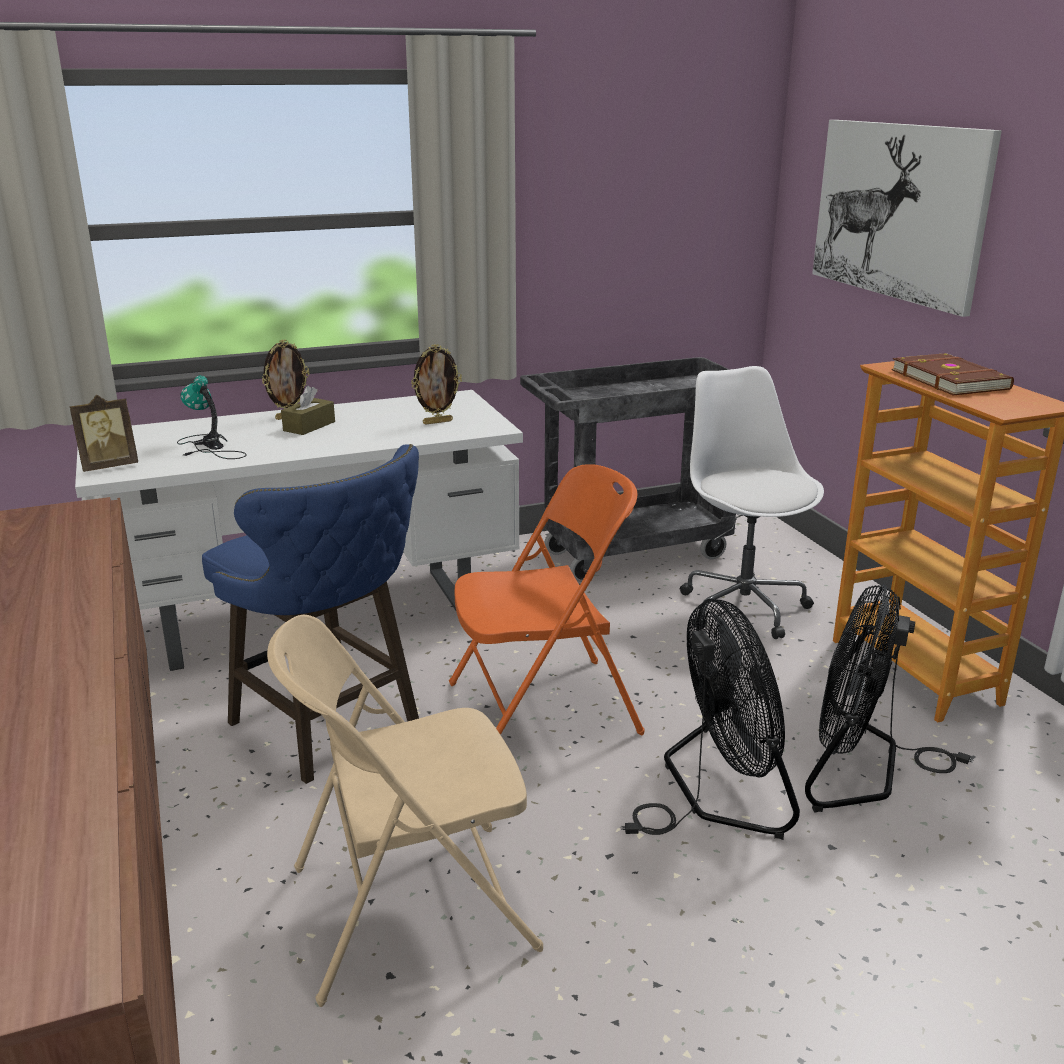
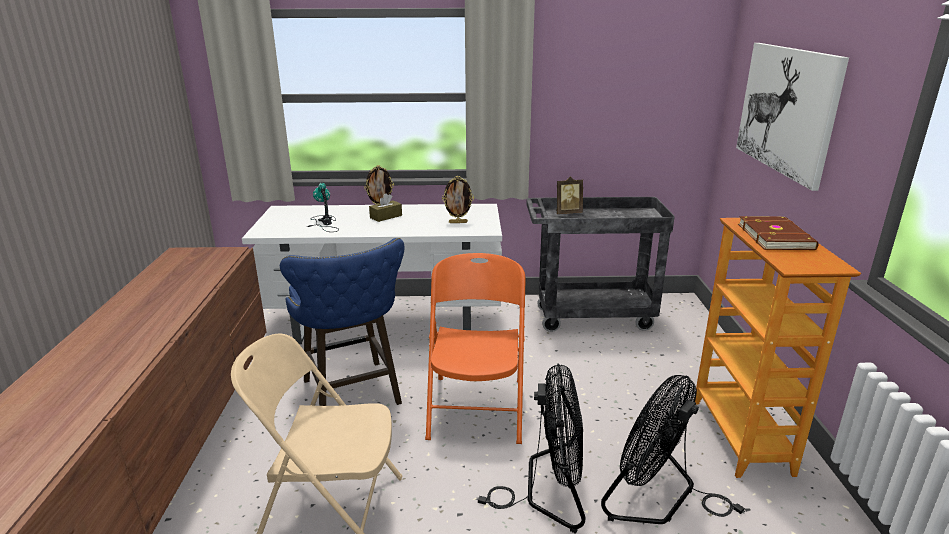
camera: 20 degrees right, 0 degrees up
picture frame [69,395,138,472] -> picture frame moved to [556,176,583,214]
orange chair [449,464,645,735] -> orange chair turned 90 degrees counterclockwise [425,253,525,444]
white office chair [679,366,824,639] -> none

